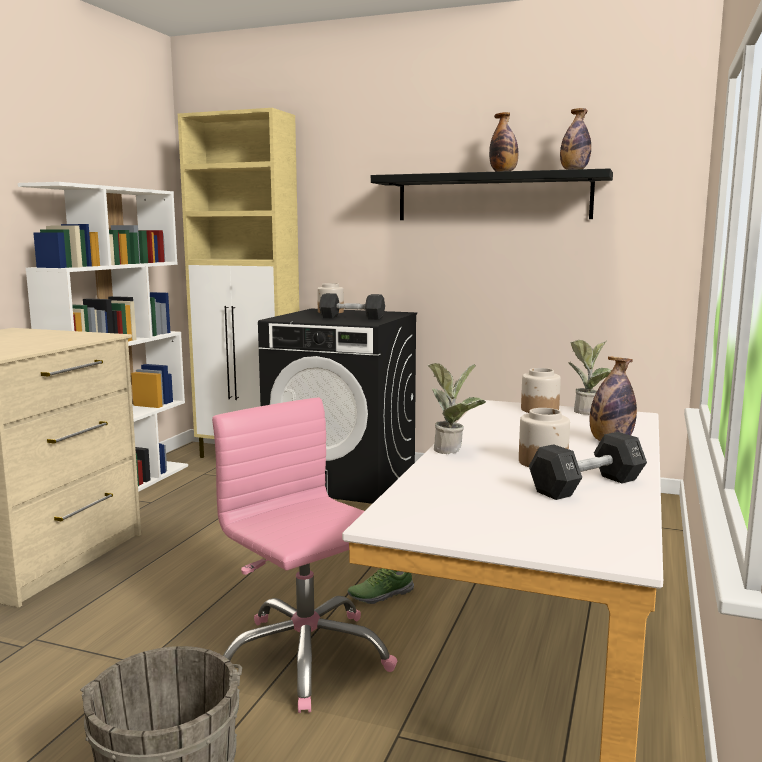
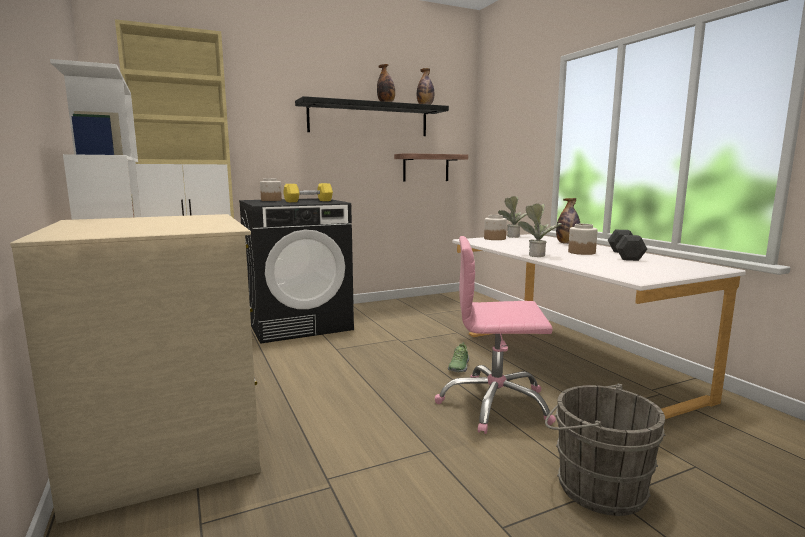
camera: 45 degrees left, 0 degrees up
black dumbbell [319,293,385,320] -> yellow dumbbell [283,183,333,202]
none -> shelf [394,153,468,182]

